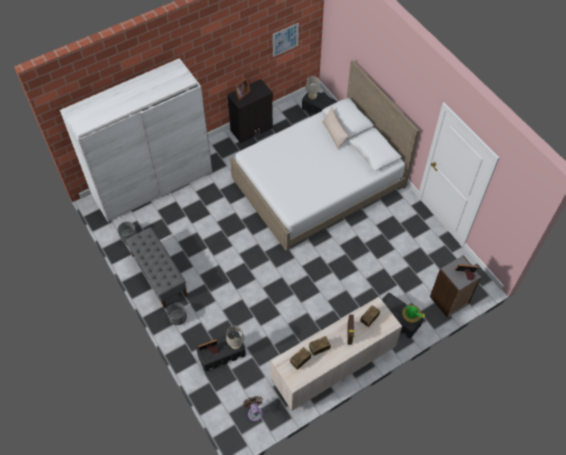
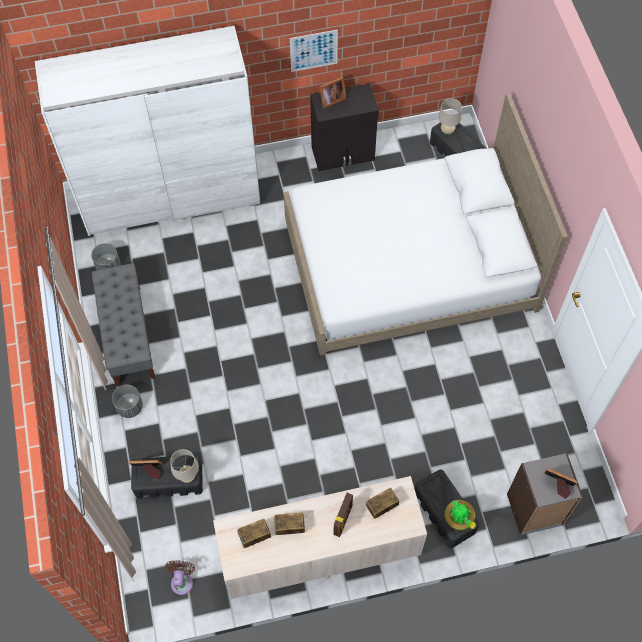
camera: 20 degrees right, 5 degrees up
picture [273,23,299,57] -> picture moved to [290,30,338,72]
beige pillow [322,107,349,150] -> none

